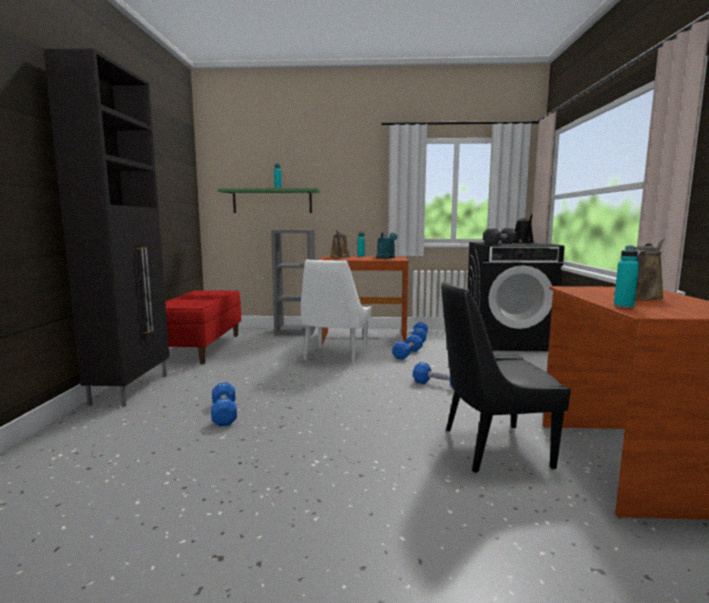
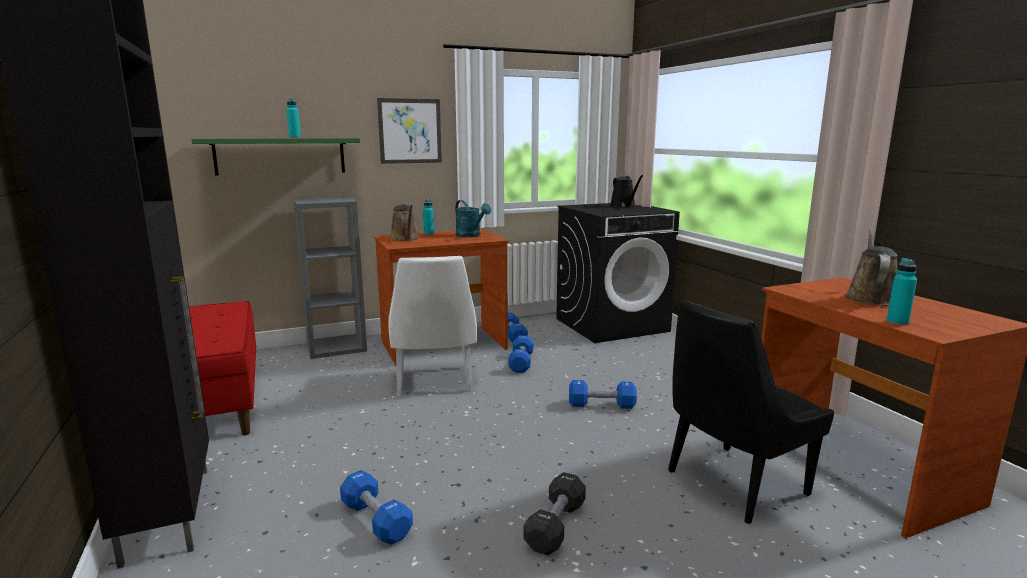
camera: 25 degrees left, 5 degrees up
black dumbbell [483,228,517,245] -> black dumbbell moved to [523,472,586,555]
none -> picture [377,98,442,164]

